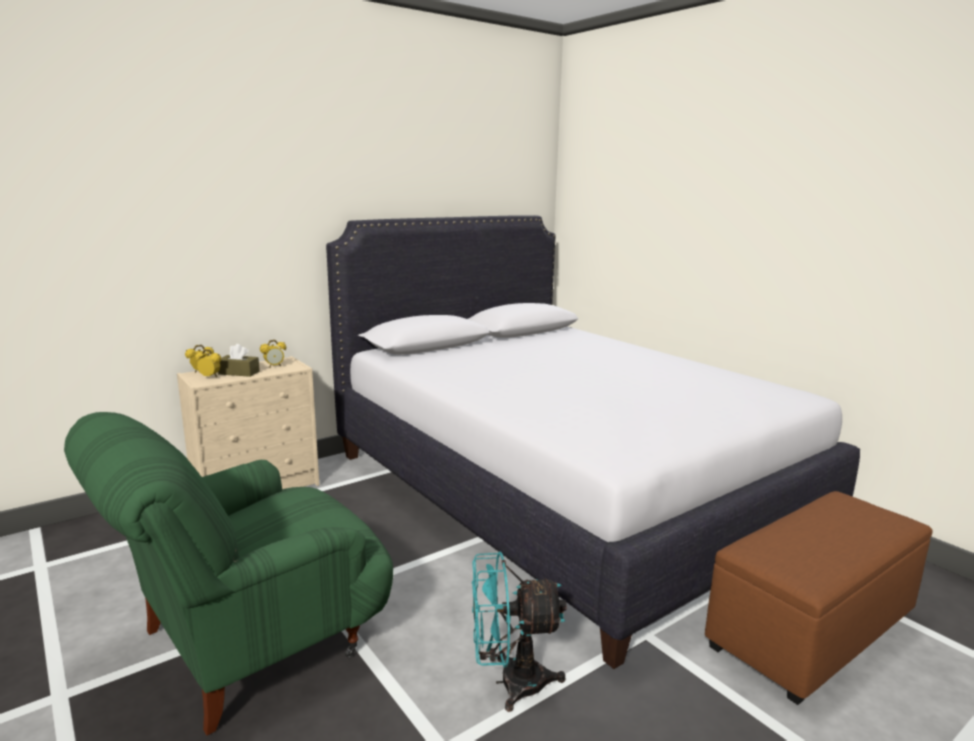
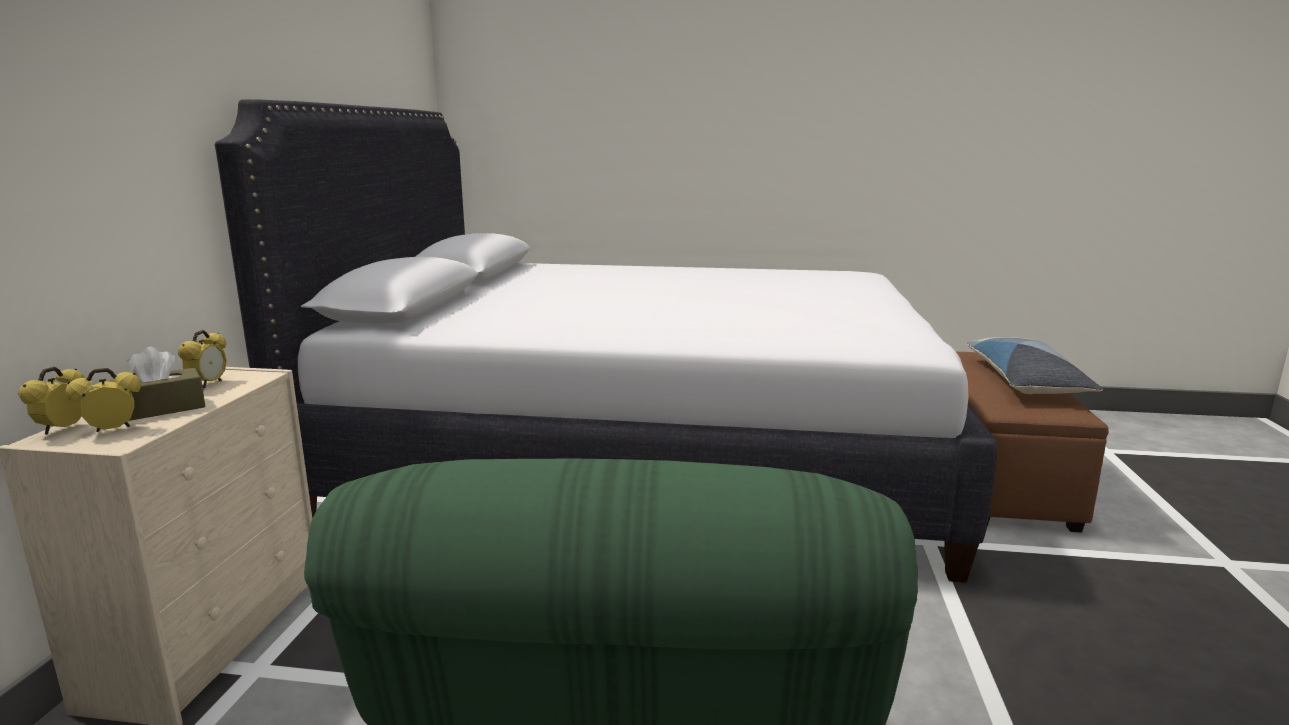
camera: 45 degrees left, 0 degrees up
turquoise fan [472,551,567,712] -> none
none -> pillow [966,337,1103,394]

